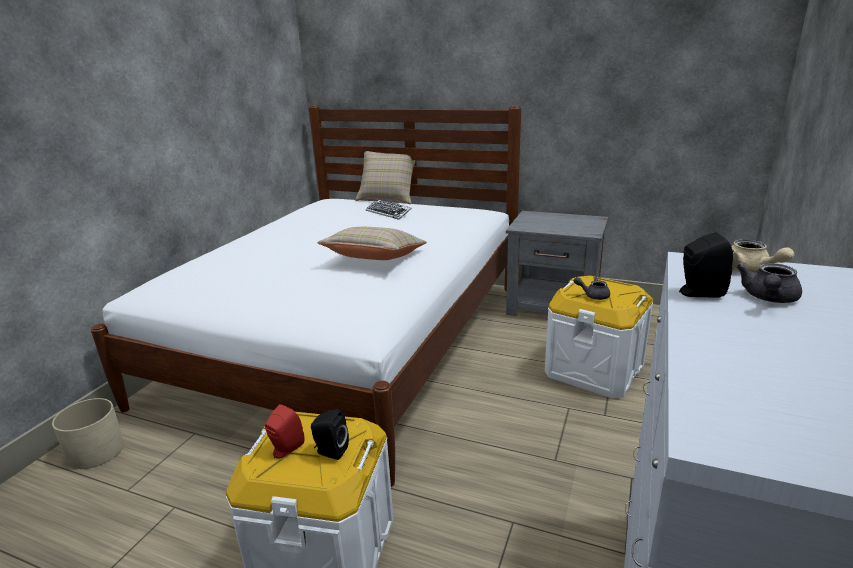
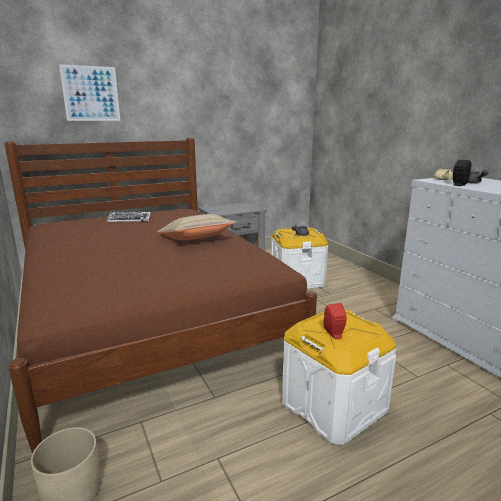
camera: 50 degrees left, 5 degrees down
white bed [91,105,521,487] -> brown bed [4,137,317,454]
black speaker [311,409,349,460] -> none
beige pillow [355,151,415,204] -> none
none -> picture [59,64,120,121]

